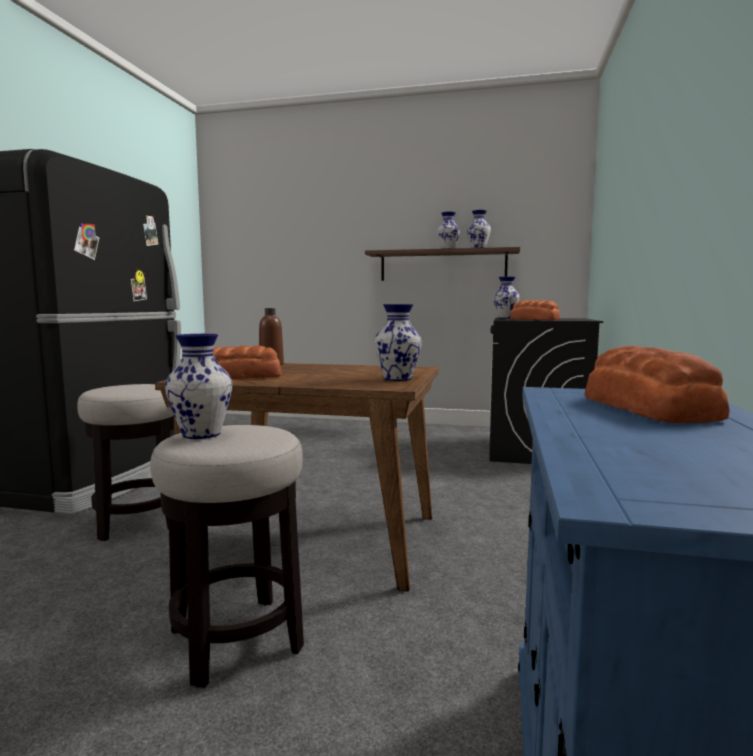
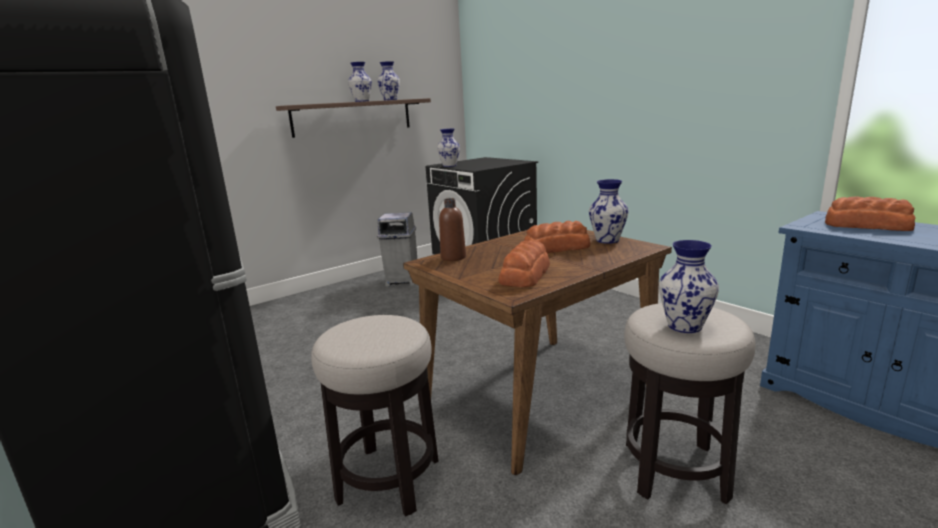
camera: 50 degrees left, 10 degrees up
bread [510,300,560,320] -> bread moved to [524,221,590,253]
none -> grey trash can [377,212,417,287]

